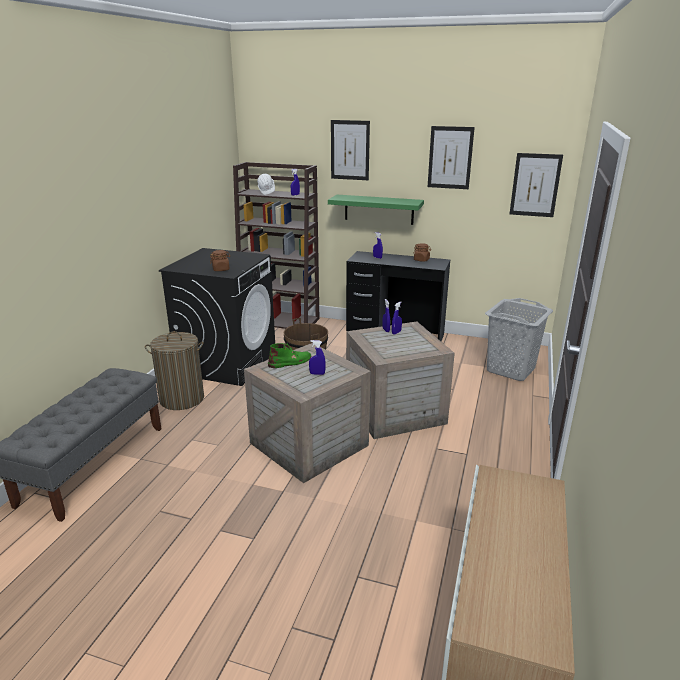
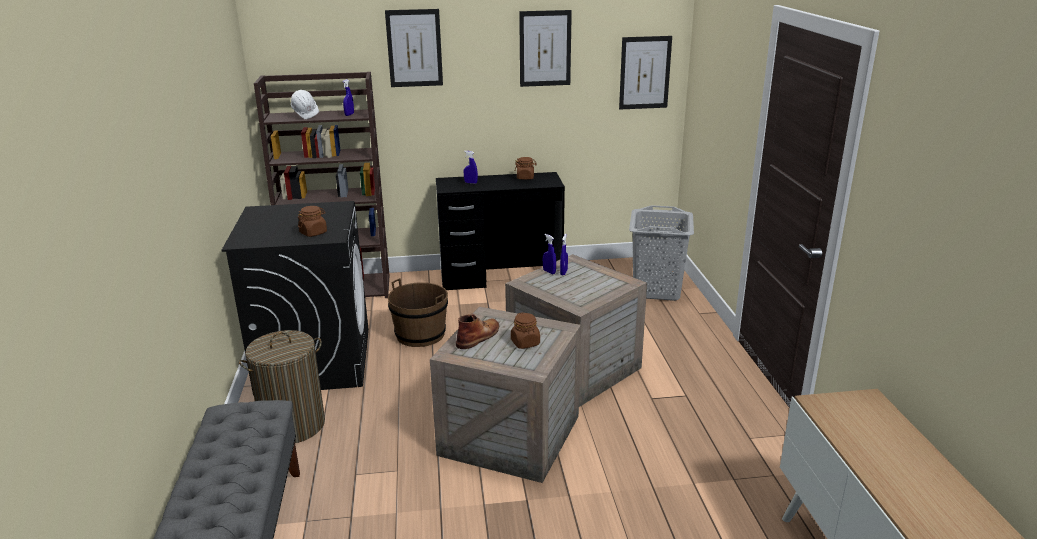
camera: 25 degrees left, 0 degrees up
green boot [268,343,311,368] -> brown boot [456,313,499,349]
blue spray bottle [309,340,326,375] -> brown jar [511,312,540,349]
green shelf [328,195,424,225] -> none

